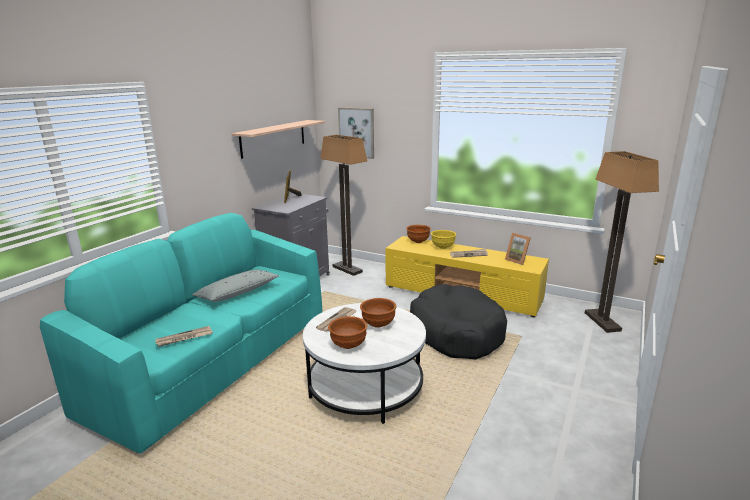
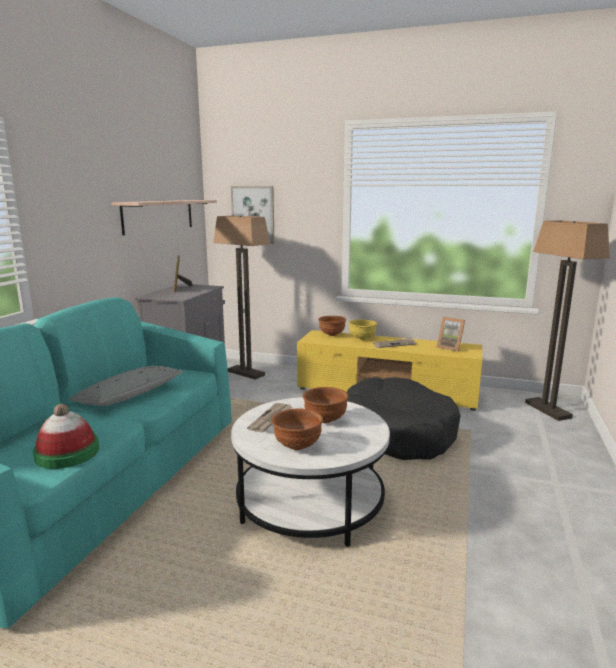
camera: 10 degrees left, 5 degrees down
newspaper [156,326,213,347] -> hat [33,404,99,469]

